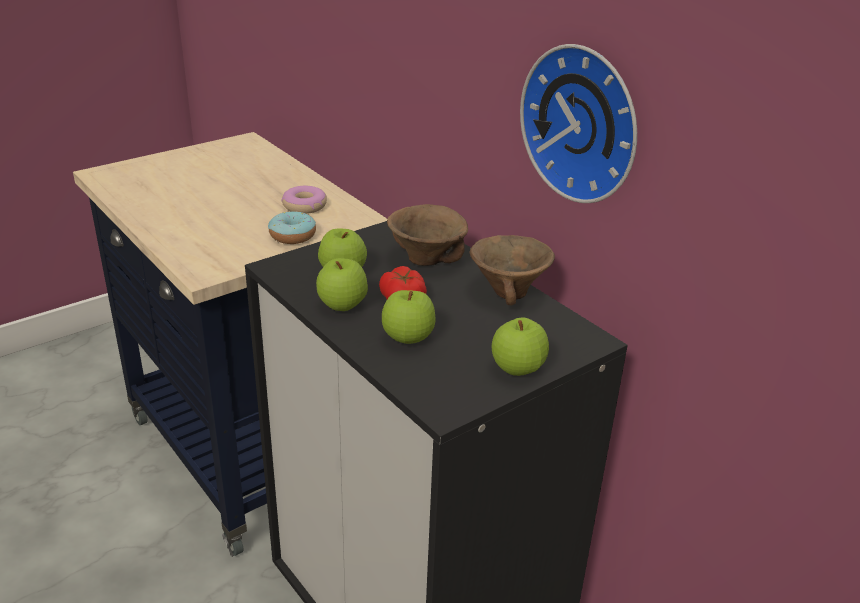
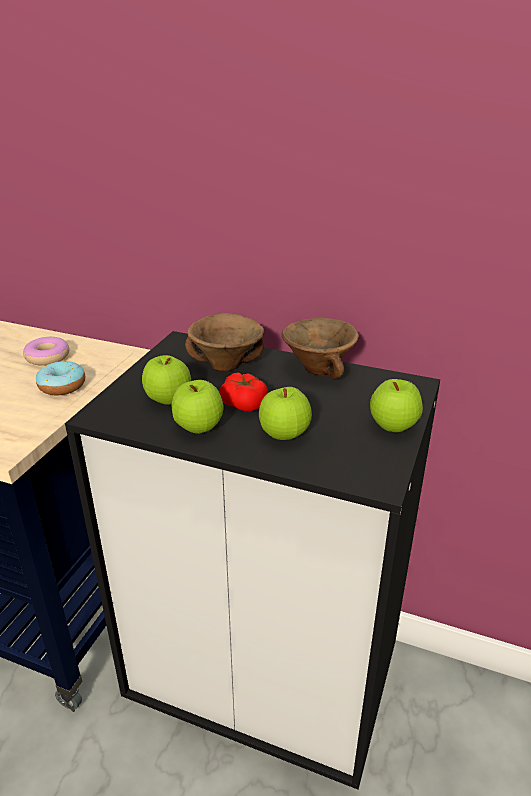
camera: 30 degrees left, 0 degrees up
wall clock [520,44,637,203] -> none

